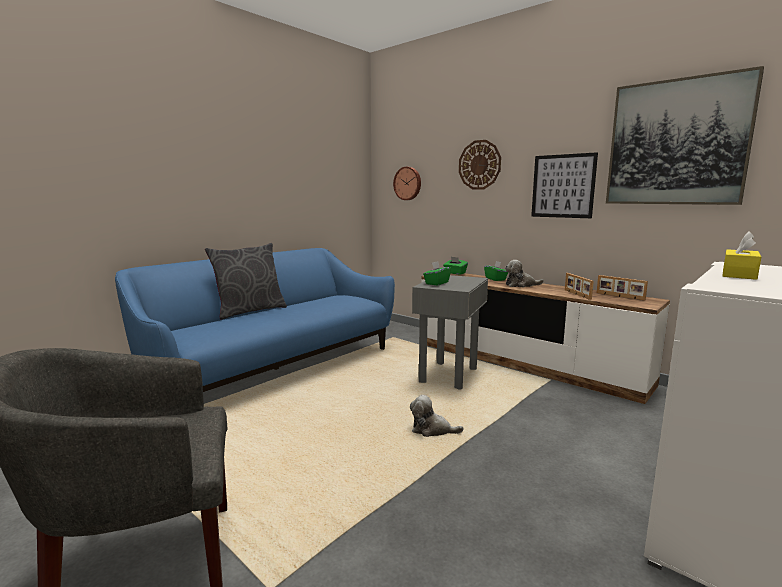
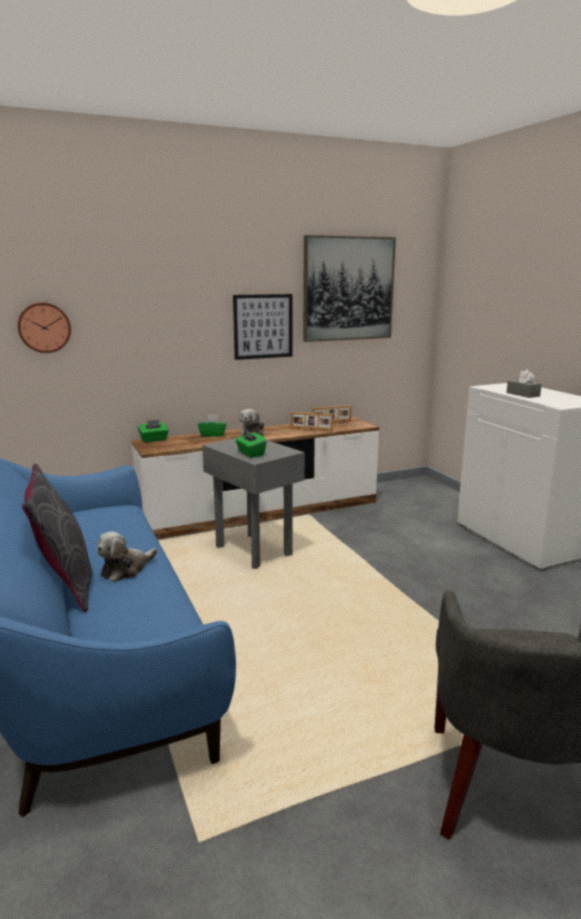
camera: 65 degrees left, 5 degrees up
plush toy [410,395,463,437] -> plush toy moved to [97,532,157,582]
wall clock [459,140,501,190] -> none
yellow tissue box [723,231,761,280] -> grey tissue box [506,370,542,398]

